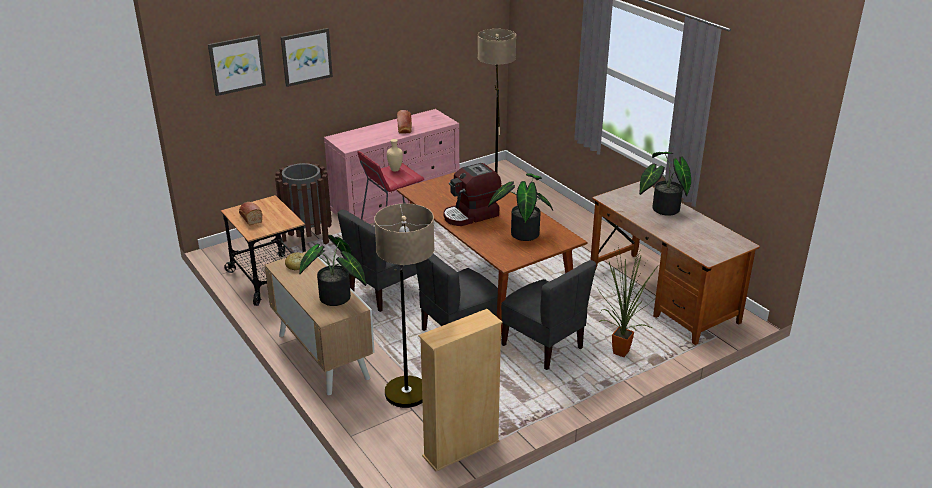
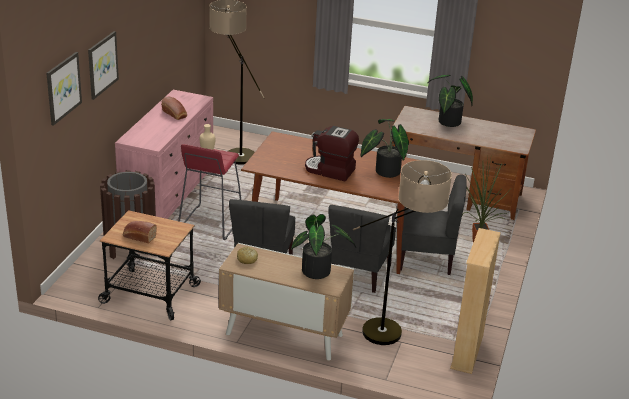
camera: 40 degrees left, 0 degrees up
coffee machine [444,163,501,226] -> coffee machine turned 90 degrees clockwise [305,126,359,181]

